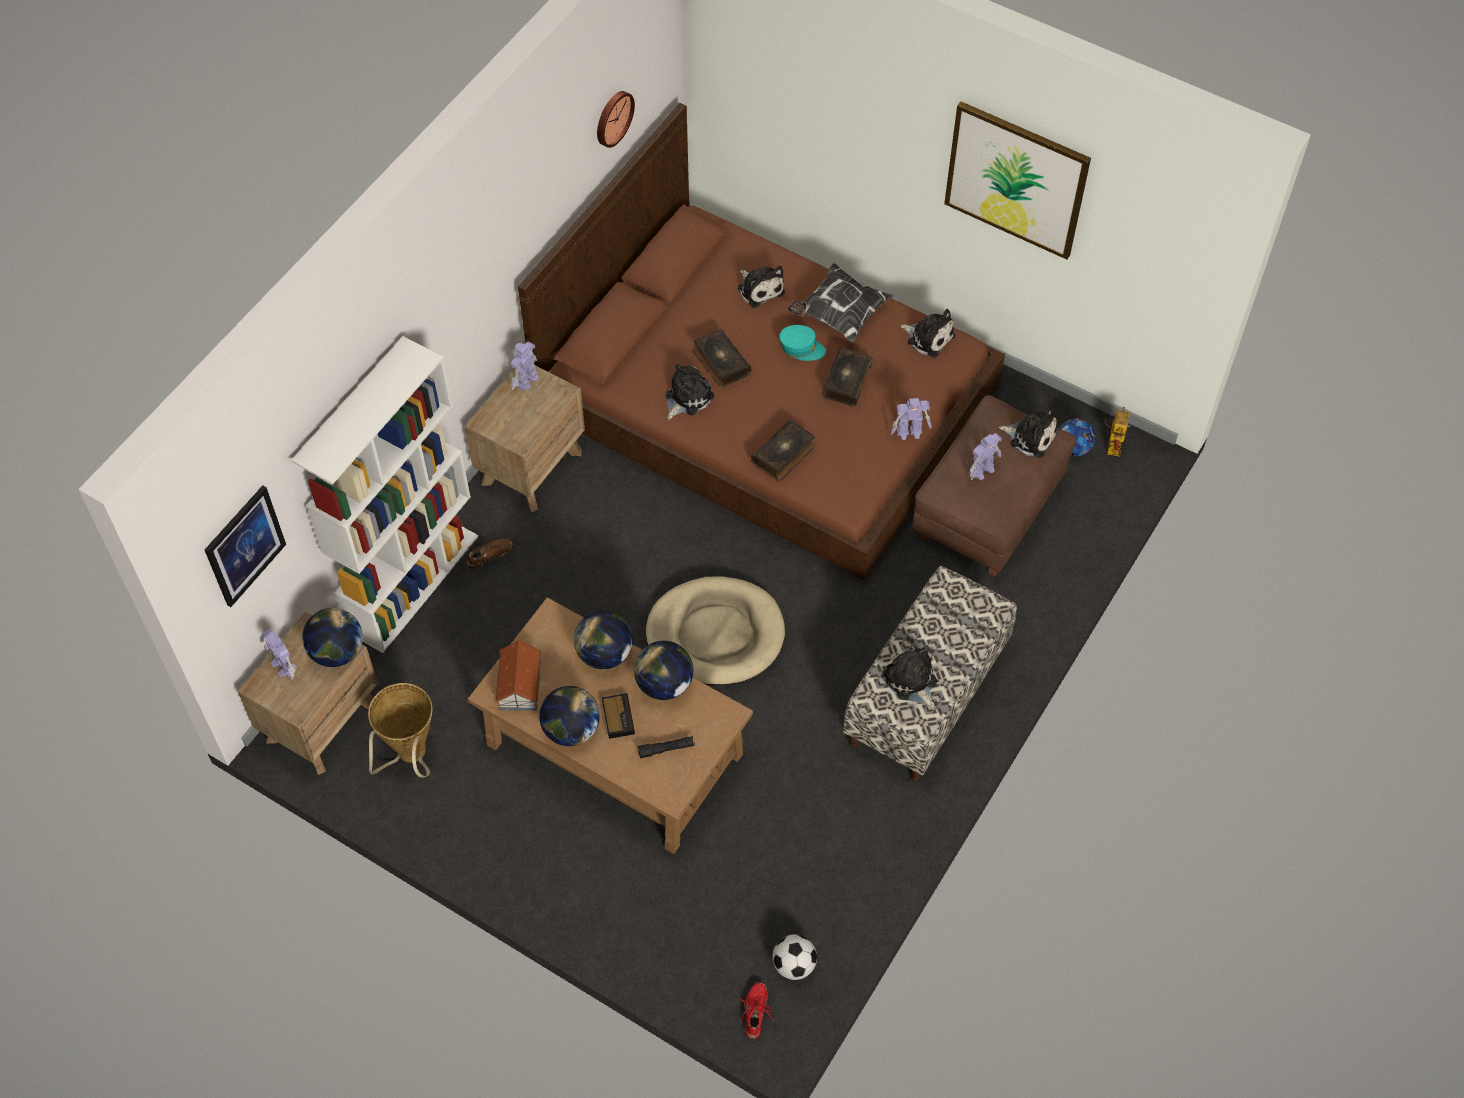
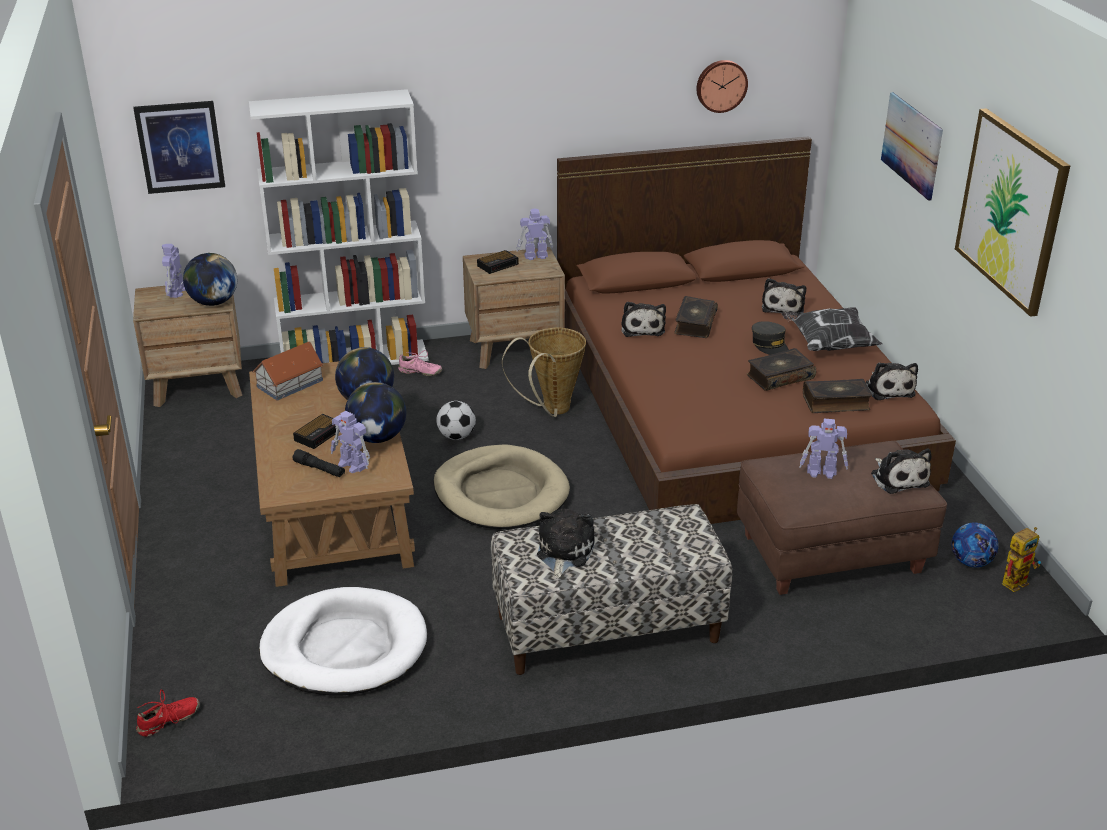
camera: 45 degrees right, 25 degrees down
basket [368,683,433,778] -> basket moved to [502,328,586,417]
brown shoe [466,533,512,569] -> pink shoe [398,350,442,376]
globe [539,686,600,746] -> none
plush toy [666,364,714,420] -> plush toy turned 90 degrees clockwise [621,302,666,337]
book [751,420,815,481] -> book moved to [803,379,872,413]
football [772,934,817,980] -> football moved to [436,401,476,440]
turquoise cap [779,325,826,361] -> grey cap [752,321,789,355]
toy robot [891,398,932,440] -> toy robot moved to [331,411,370,473]
none -> white dog bed [259,587,427,696]
none -> alarm clock [477,250,519,274]
none -> picture [881,92,943,201]

